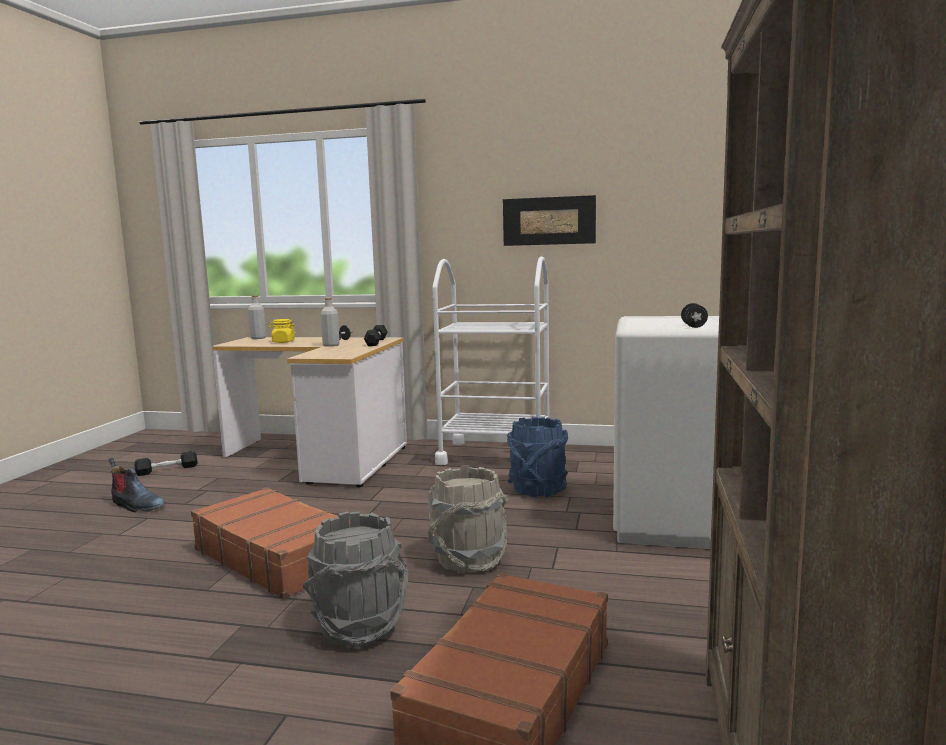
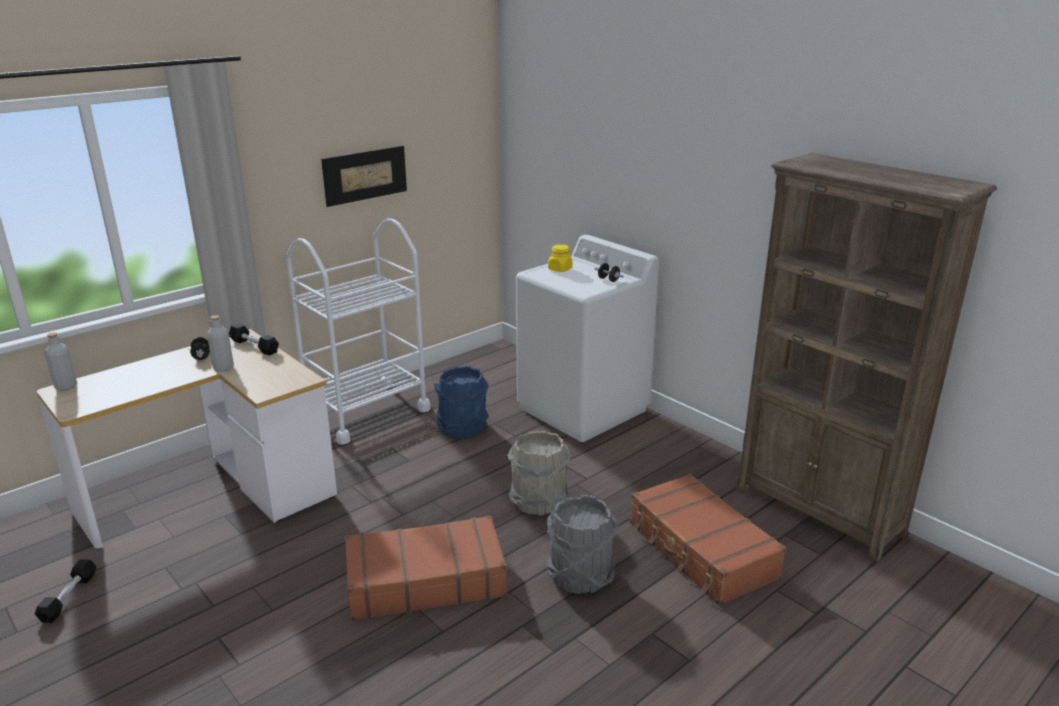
camera: 55 degrees left, 15 degrees up
boot [109,458,166,512] -> none
yellow jar [269,319,296,343] -> yellow jar moved to [548,245,573,272]

